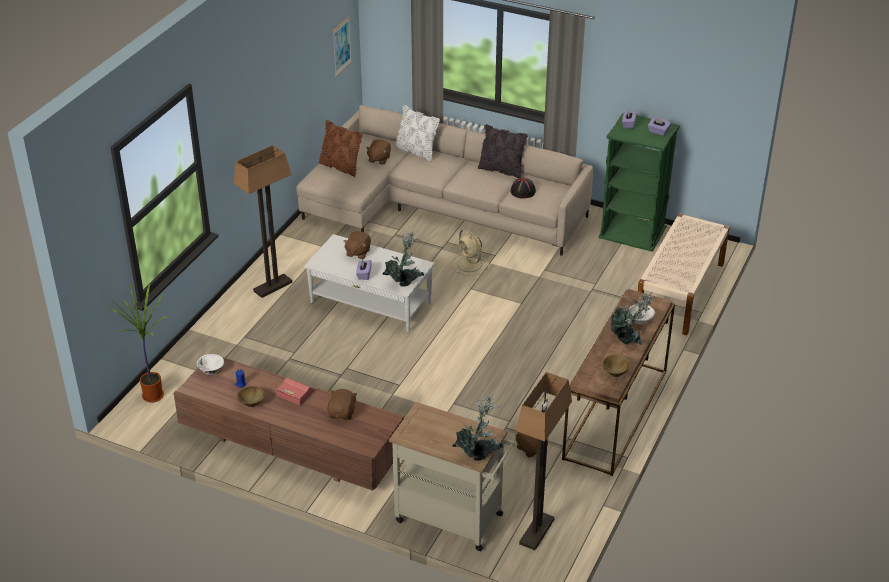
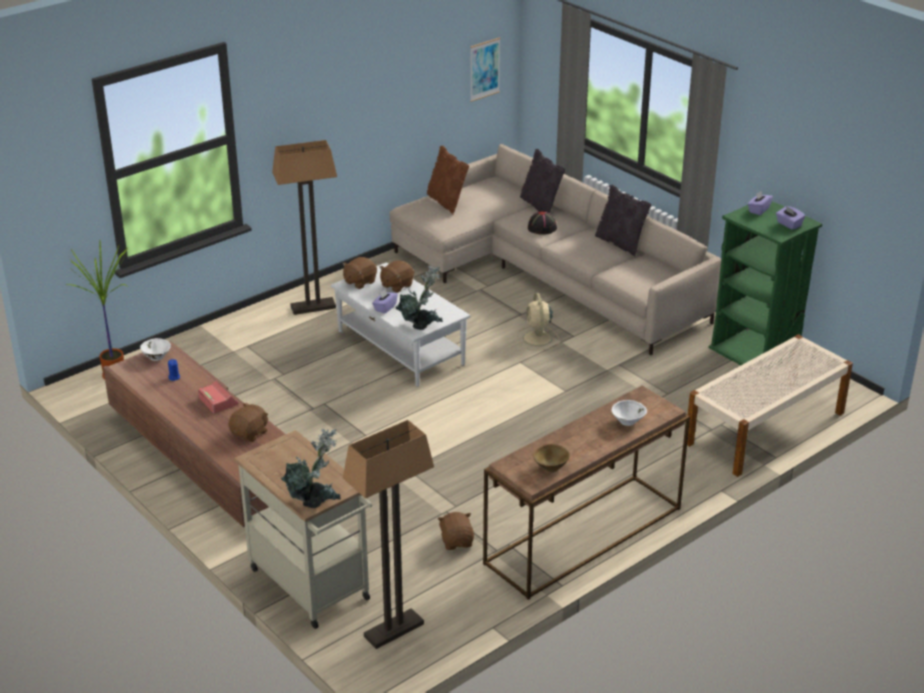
camera: 25 degrees right, 5 degrees down
brown bowl [236,386,265,407] -> none
brown plush toy [366,139,391,165] -> brown plush toy moved to [343,257,377,289]
white pillow [395,105,440,162] -> black pillow [520,149,565,214]
black hat [511,178,536,198] -> black hat moved to [528,211,557,235]
potted plant [611,293,655,345] -> none

